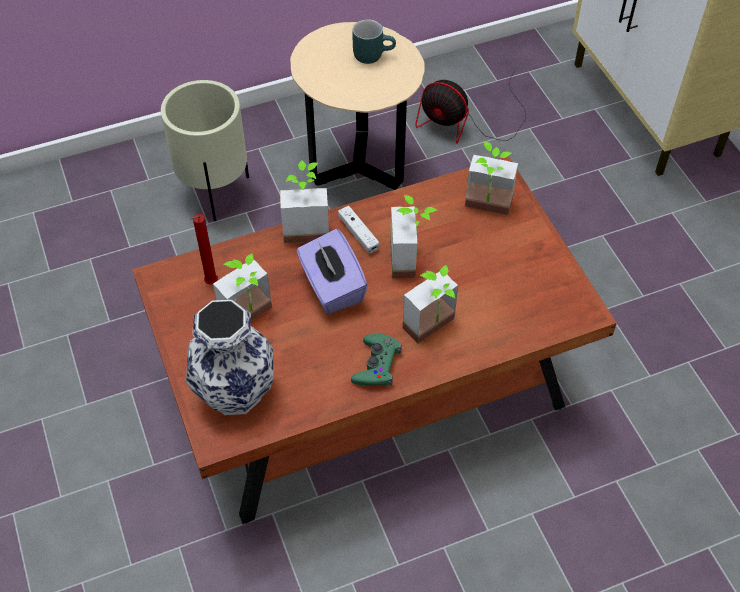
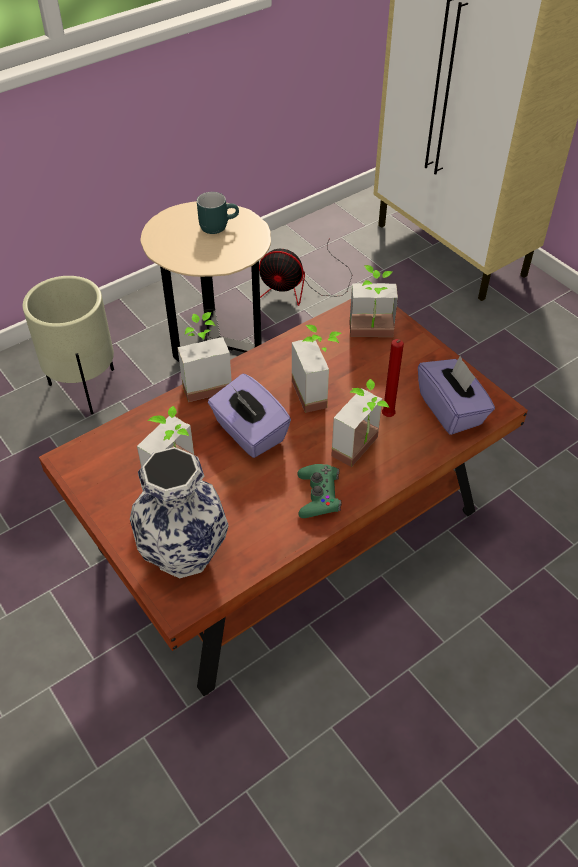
camera: 15 degrees left, 5 degrees down
red candle [191,214,218,284] -> red candle moved to [382,339,404,417]
white game controller [338,206,380,253] -> none
none -> purple tissue box [418,356,495,435]

